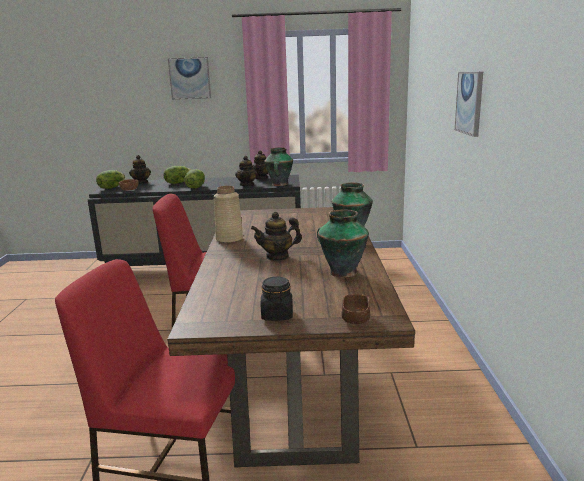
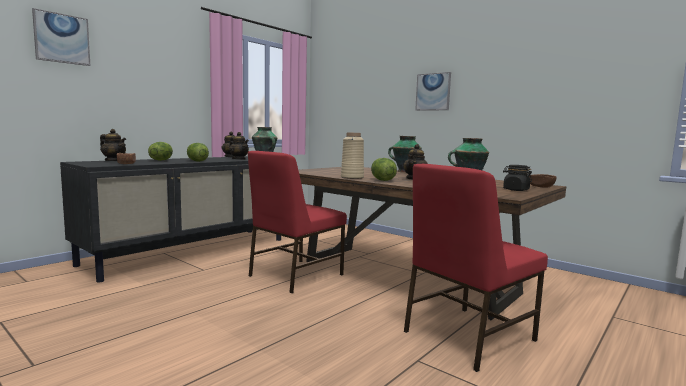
camera: 50 degrees left, 10 degrees down
lettuce [96,170,125,189] -> lettuce moved to [371,158,397,181]
picture [168,57,211,100] -> picture moved to [32,8,91,66]

